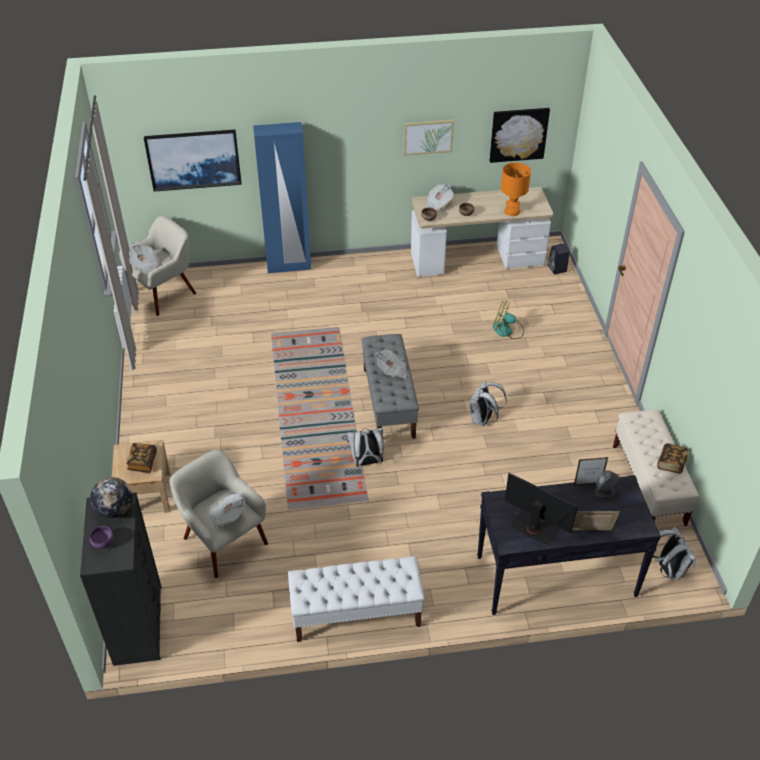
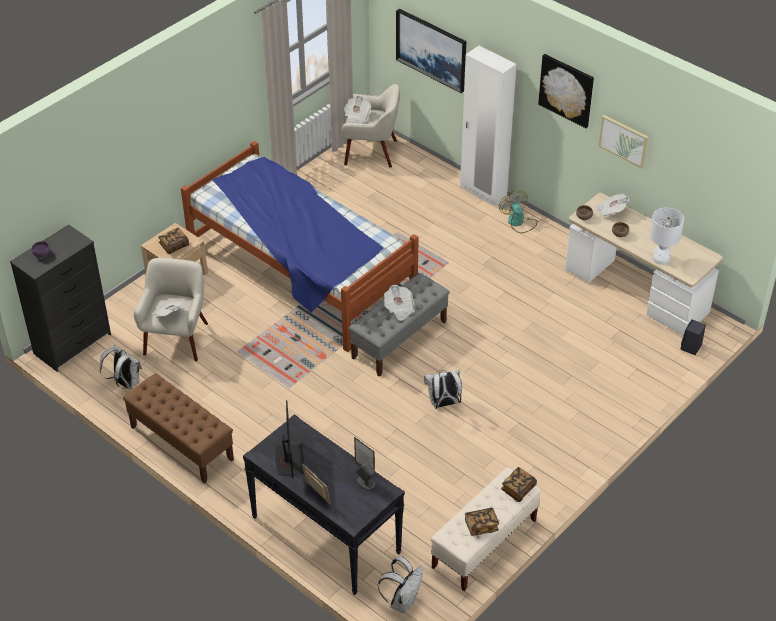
camera: 50 degrees right, 0 degrees up
globe [90,477,132,518] -> none
blue wardrobe [253,122,311,274] -> white wardrobe [460,46,517,207]
white bench [288,556,425,642] -> brown bench [123,373,234,484]
white backpack [346,428,384,467] -> white backpack moved to [100,345,142,390]
picture [489,108,550,163] -> picture moved to [538,54,594,128]
fan [493,300,524,339] -> fan moved to [499,191,538,233]
orange table lamp [501,163,531,216] -> white table lamp [650,208,684,265]
none -> bed [181,141,419,352]
none -> book [501,467,537,502]

